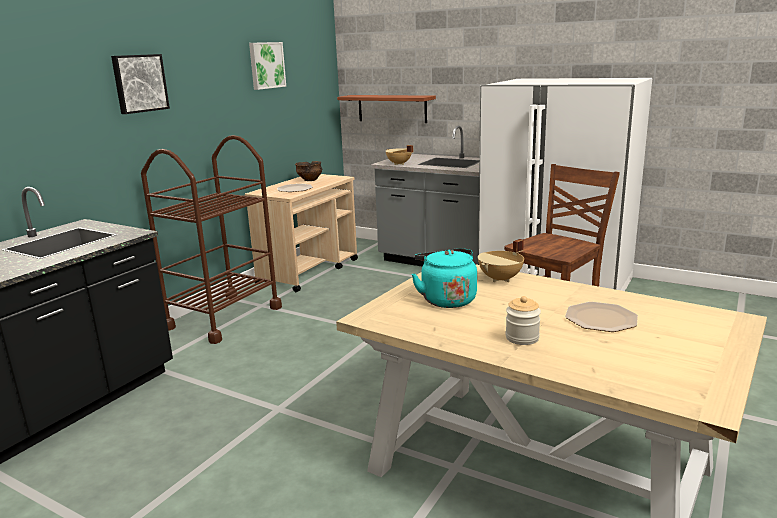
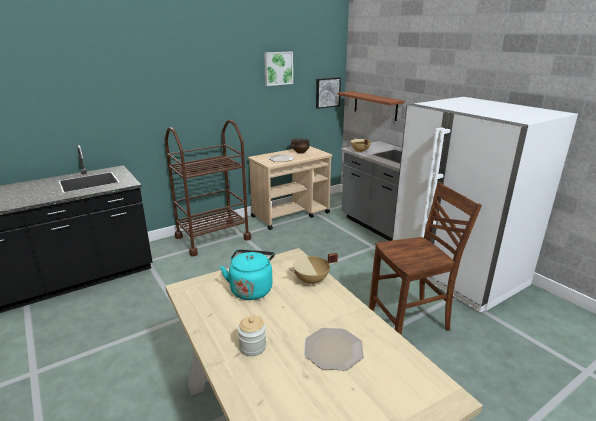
camera: 25 degrees right, 5 degrees up
picture [111,54,170,114] -> picture moved to [316,77,341,109]

